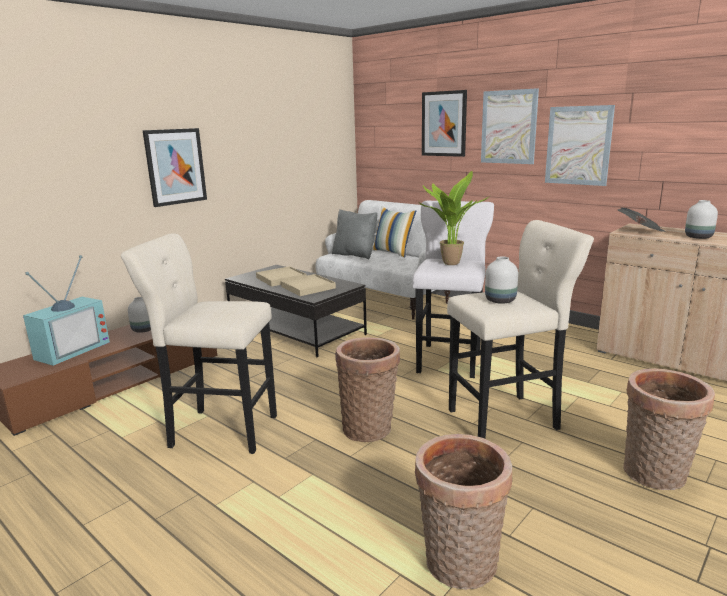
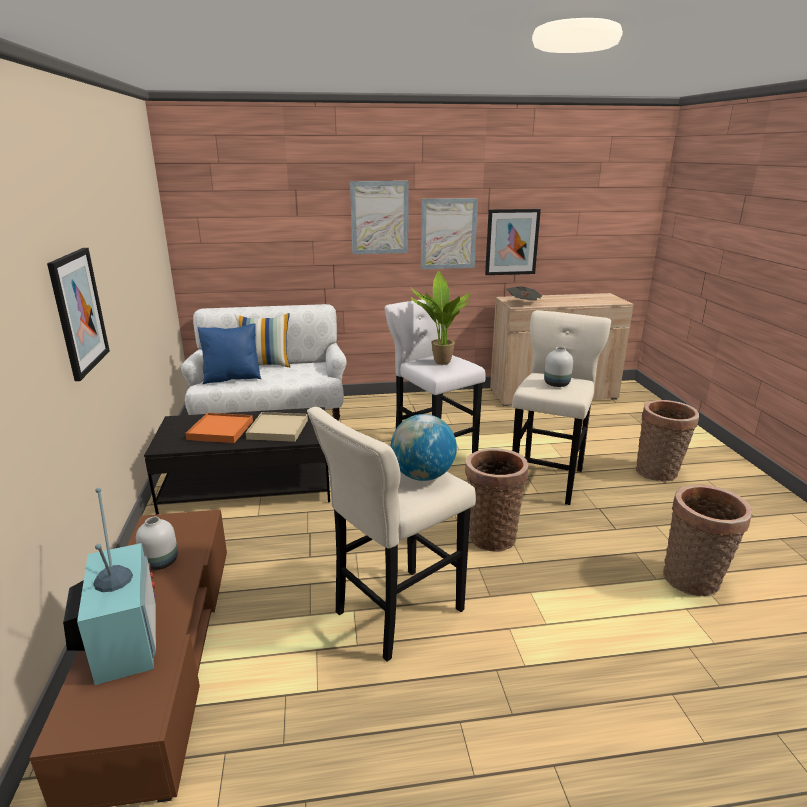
camera: 50 degrees left, 5 degrees up
beige tray [256,266,307,287] -> orange tray [185,413,253,443]
grey pillow [332,209,377,259] -> blue pillow [197,323,261,384]
picture [422,90,467,157] -> picture moved to [485,209,541,275]
white vase [685,200,718,239] -> none
none -> globe [390,414,457,481]

